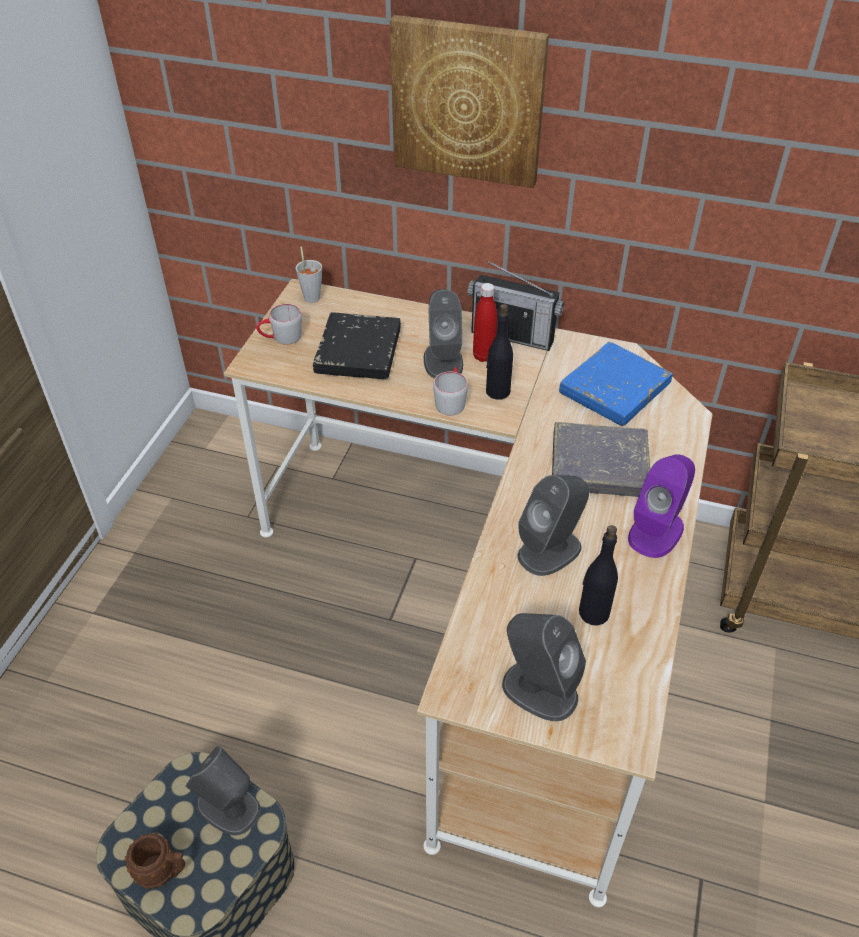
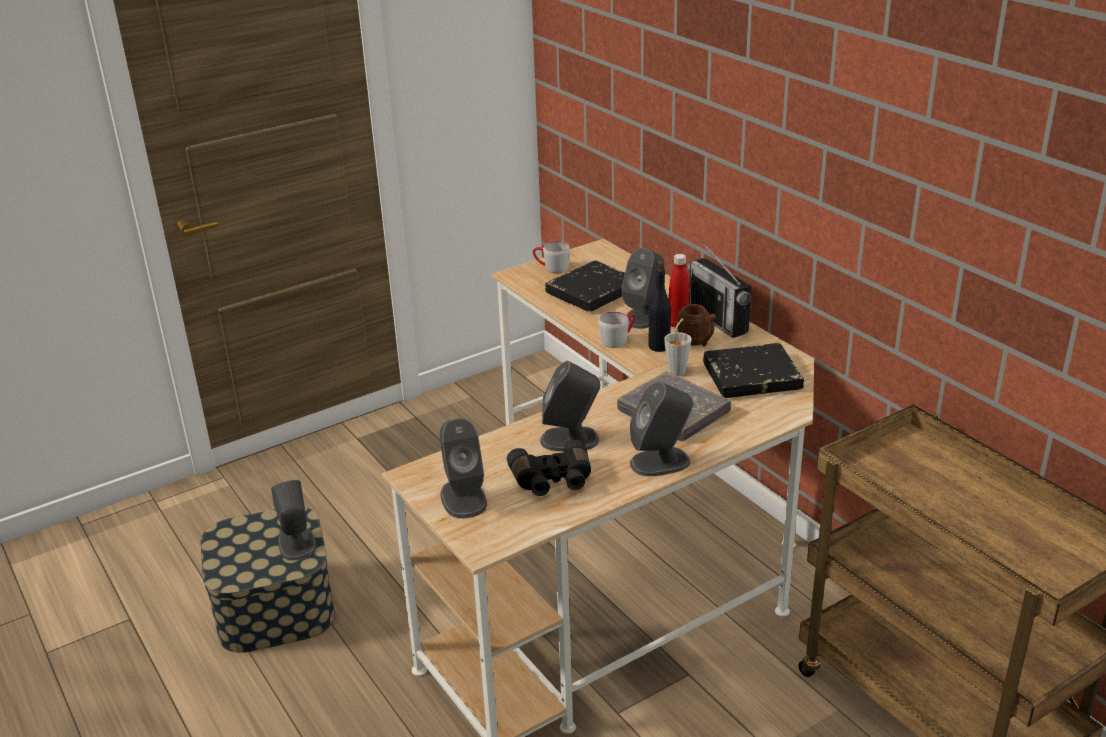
camera: 40 degrees right, 15 degrees down
brown mug [125,833,185,889] -> brown mug moved to [677,304,716,347]
grey cup [296,246,322,303] -> grey cup moved to [664,318,692,376]
picture [390,15,549,188] -> none
blue book [559,342,673,426] -> black book [703,343,804,398]
black bottle [579,525,618,625] -> black binoculars [507,439,591,496]
purple speaker [628,454,695,558] -> grey speaker [630,382,693,476]

